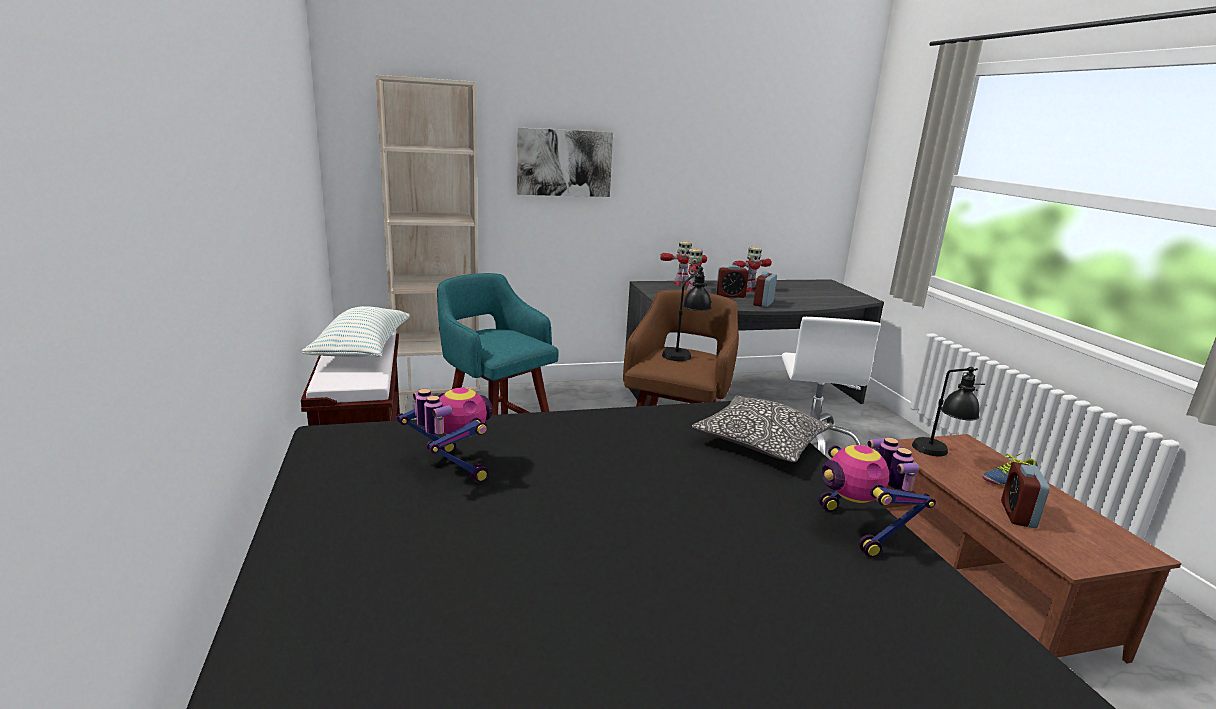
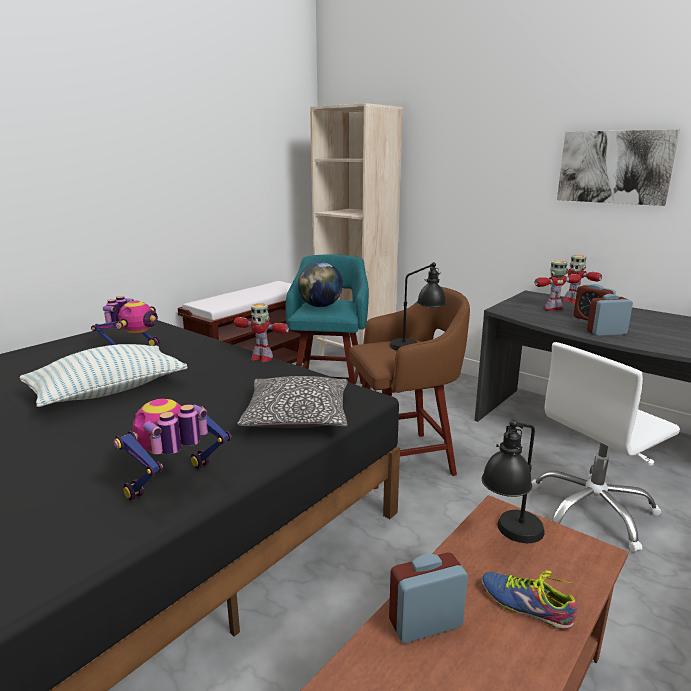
camera: 55 degrees right, 0 degrees up
pillow [302,306,410,357] -> pillow moved to [19,344,188,407]
picture [517,127,613,197] -> picture moved to [557,130,680,206]
toy robot [733,247,772,292] -> toy robot moved to [234,304,289,362]
none -> globe [298,262,343,307]

